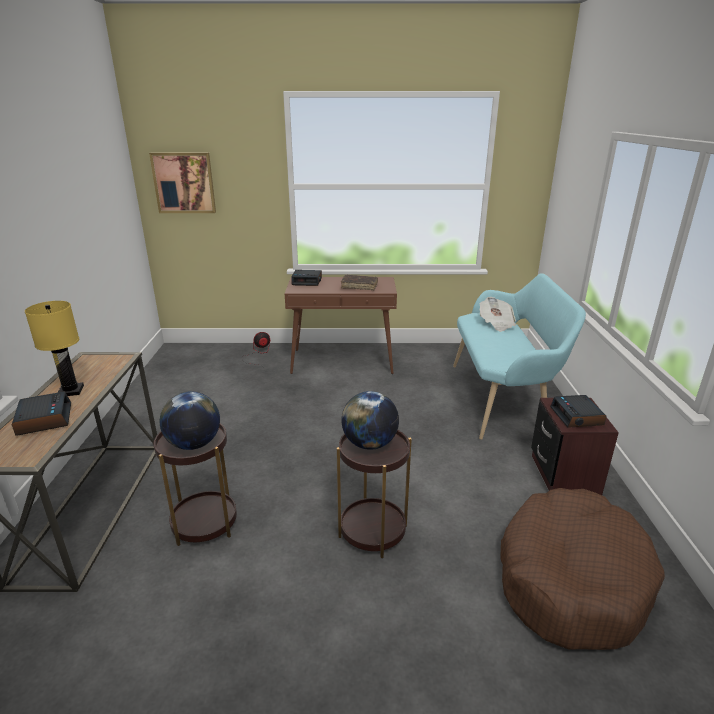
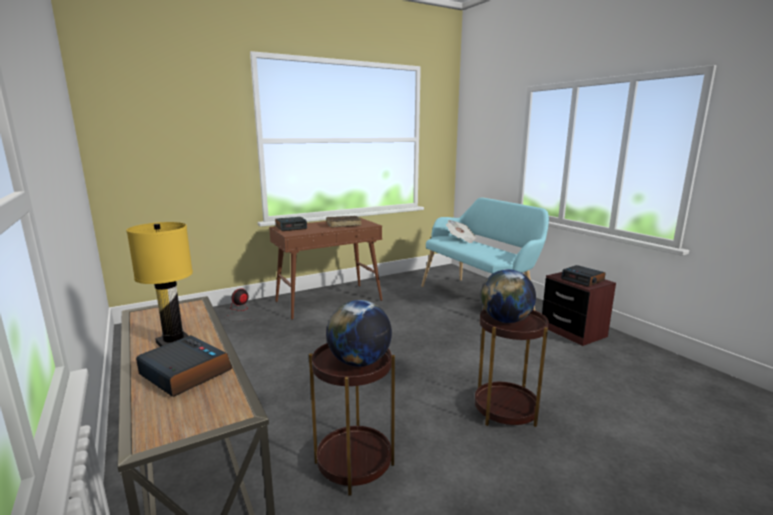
camera: 30 degrees left, 10 degrees down
picture [149,153,216,213] -> none
brown dog bed [500,488,665,650] -> none

